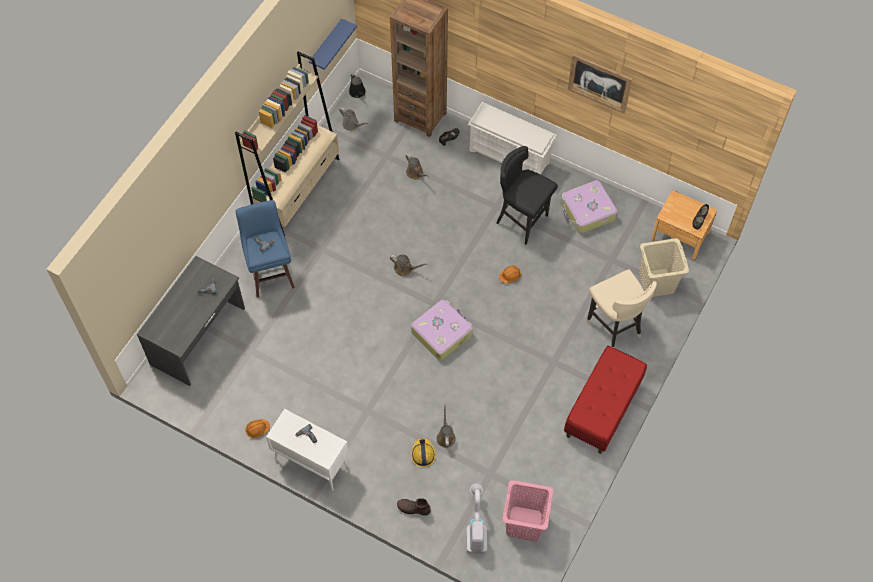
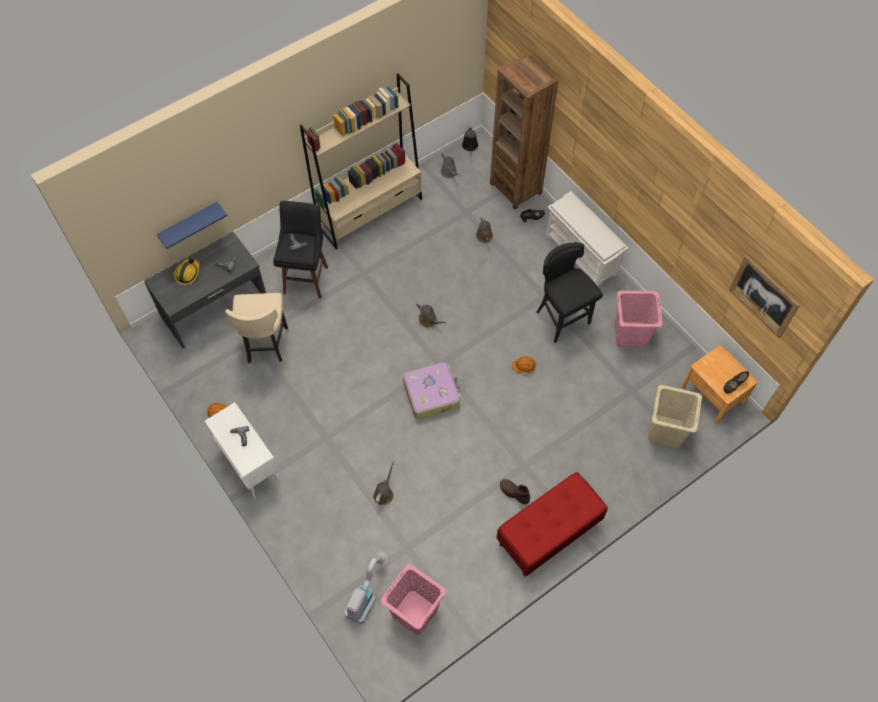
camera: 25 degrees right, 0 degrees up
blue stool [236,200,295,298] -> black stool [273,201,328,298]
blue shelf [309,19,357,70] -> blue shelf moved to [157,202,228,249]
brown boot [397,498,431,516] -> brown boot moved to [500,479,530,505]
hard hat [411,438,436,467] -> hard hat moved to [174,258,199,285]
suitcase [561,180,618,234] -> pink laundry basket [615,291,662,348]
picture [568,54,632,114] -> picture moved to [729,255,800,338]
beige stool [587,269,657,348] -> beige stool moved to [225,293,289,367]

